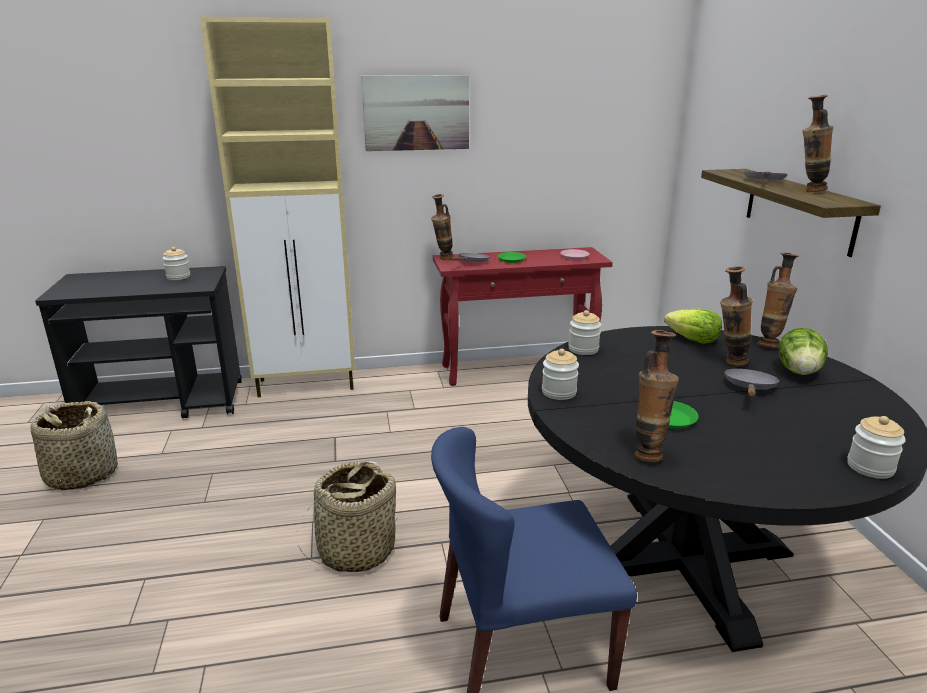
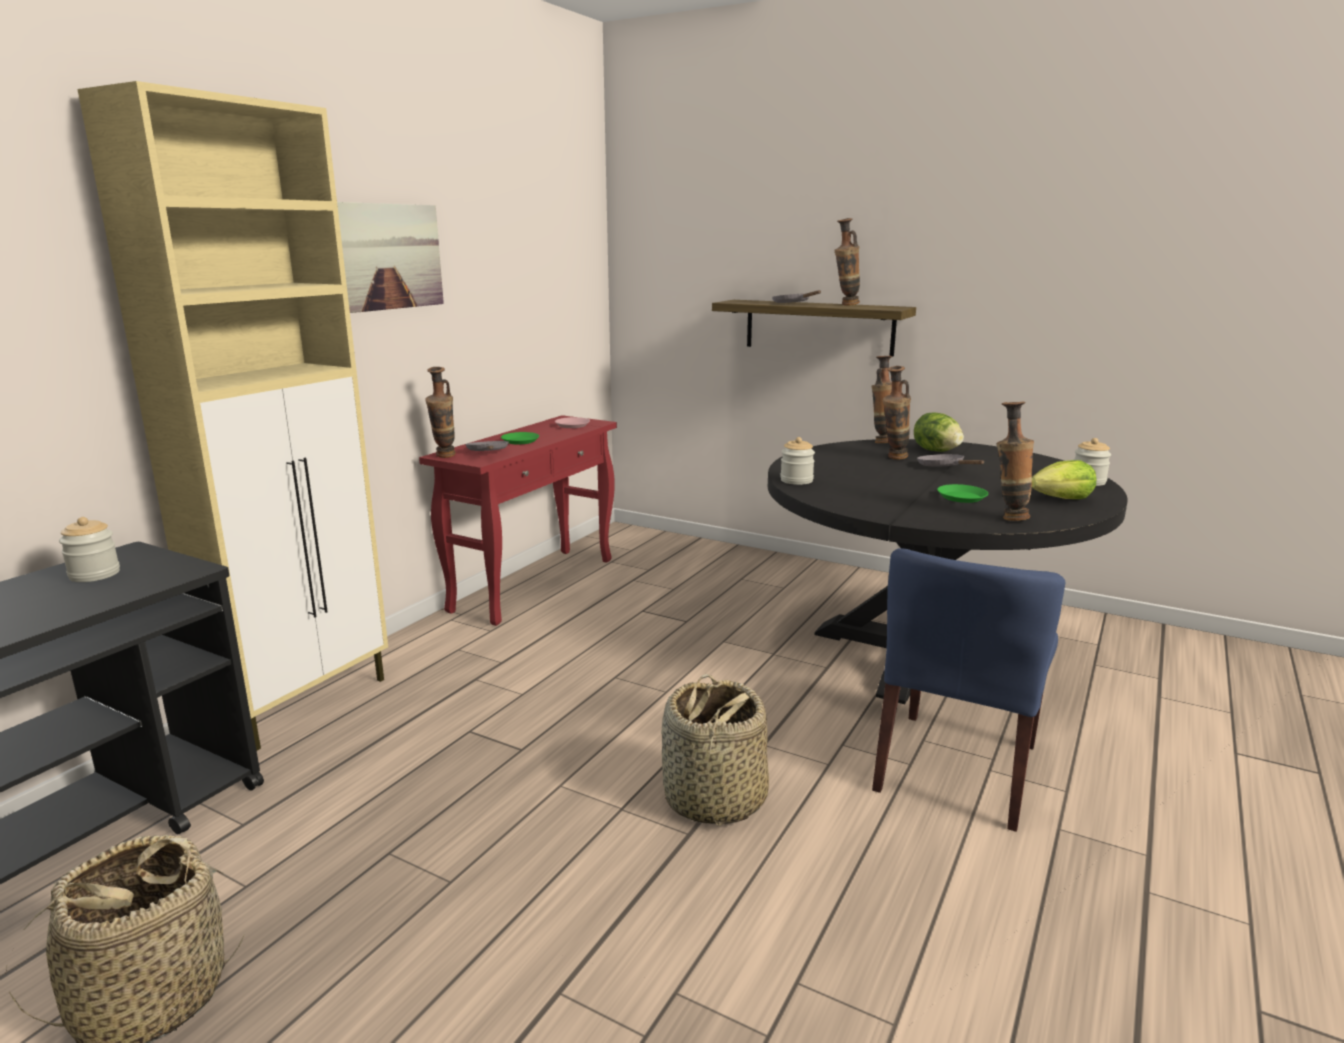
camera: 50 degrees left, 5 degrees down
jar [542,349,579,400] -> none
lettuce [664,309,722,344] -> lettuce moved to [1032,460,1096,499]

